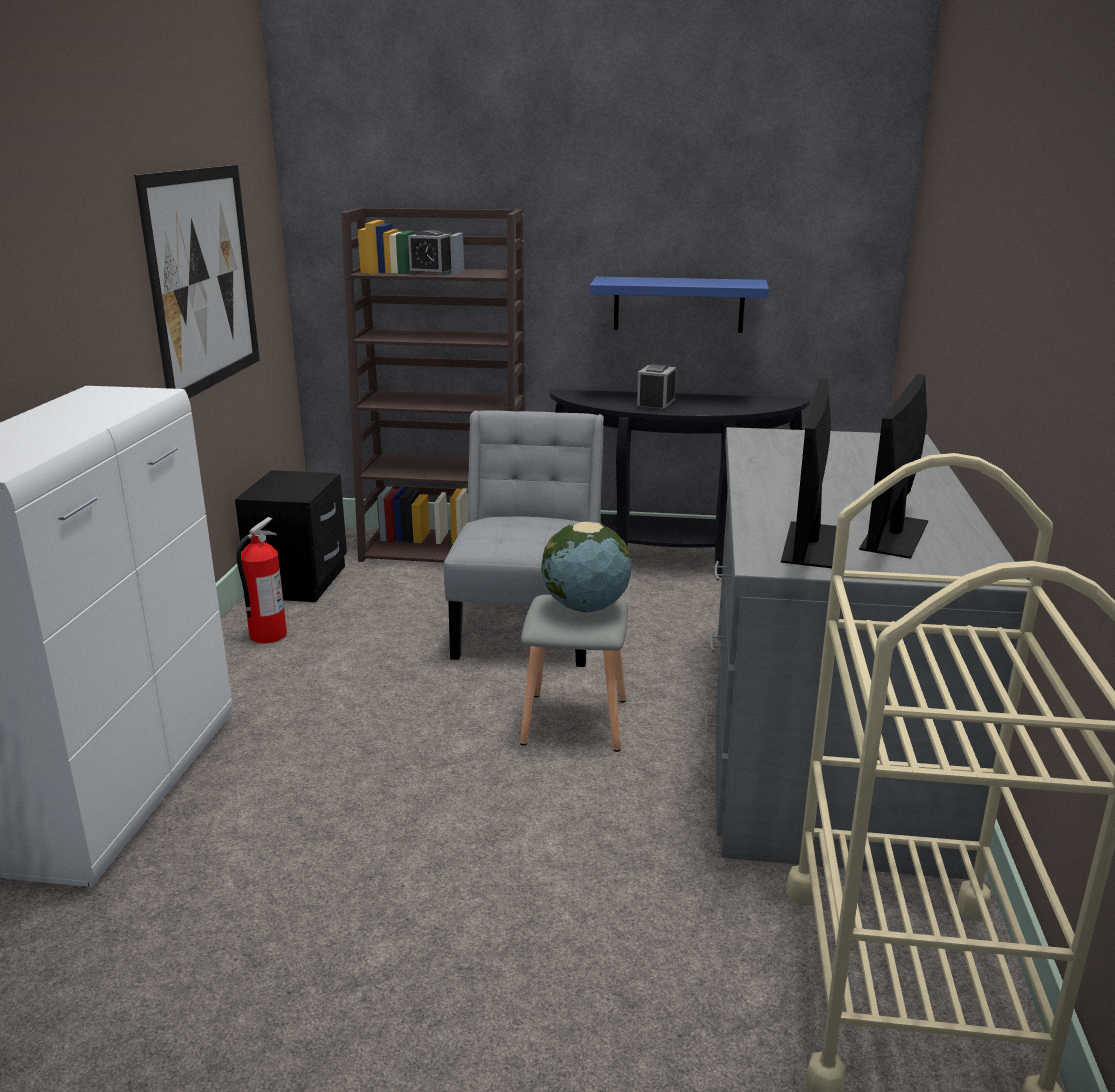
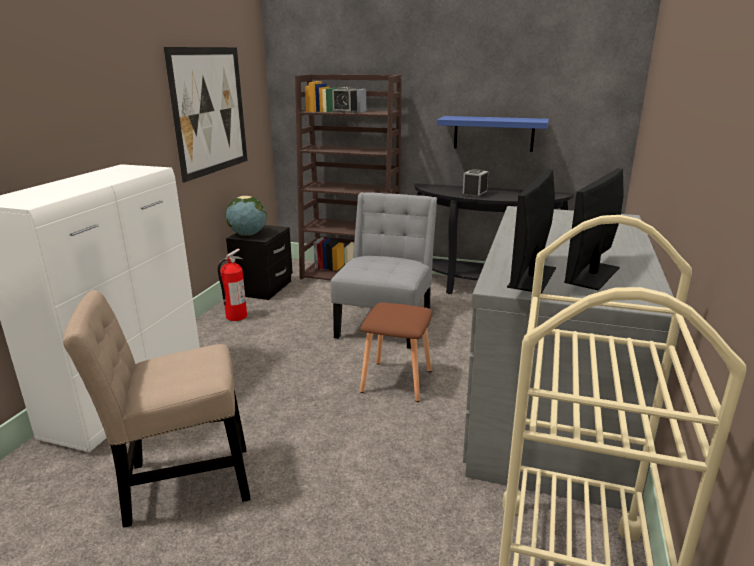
camera: 10 degrees right, 0 degrees up
grey stool [520,595,628,752] -> brown stool [360,302,433,402]
globe [541,521,632,613] -> globe moved to [226,196,267,236]
none -> beige chair [63,290,250,528]

